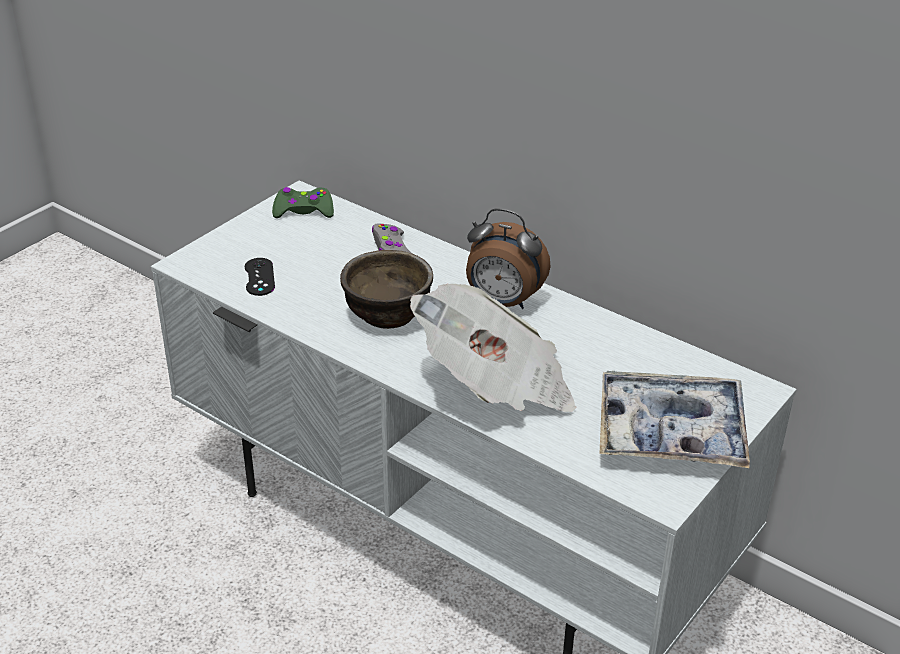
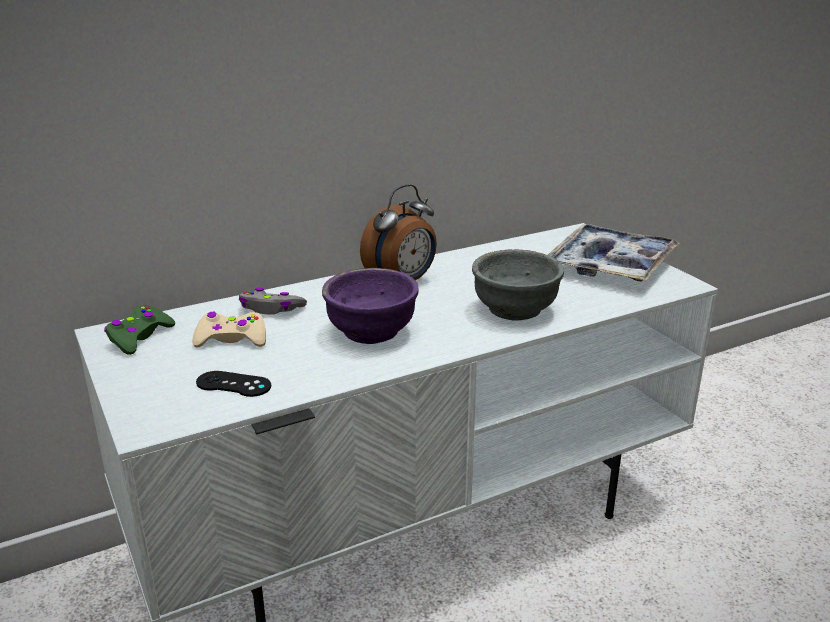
camera: 65 degrees left, 10 degrees down
brown bowl [340,250,433,329] -> purple bowl [322,268,419,344]
newspaper [410,284,577,412] -> grey bowl [472,249,564,321]
none -> beige game controller [192,312,266,347]

